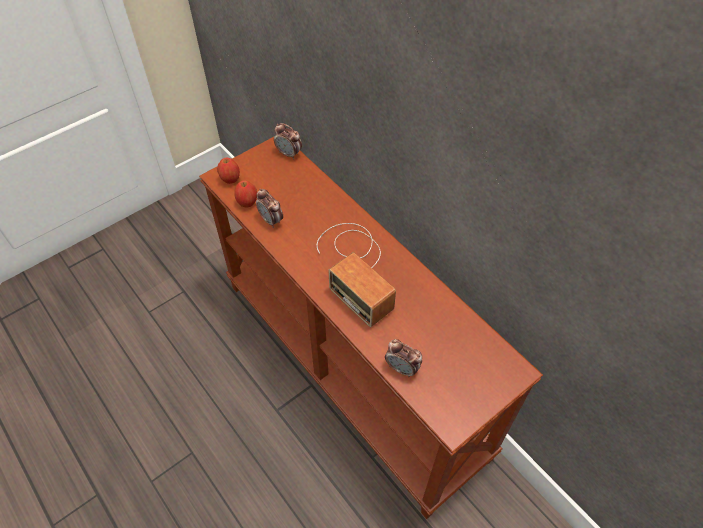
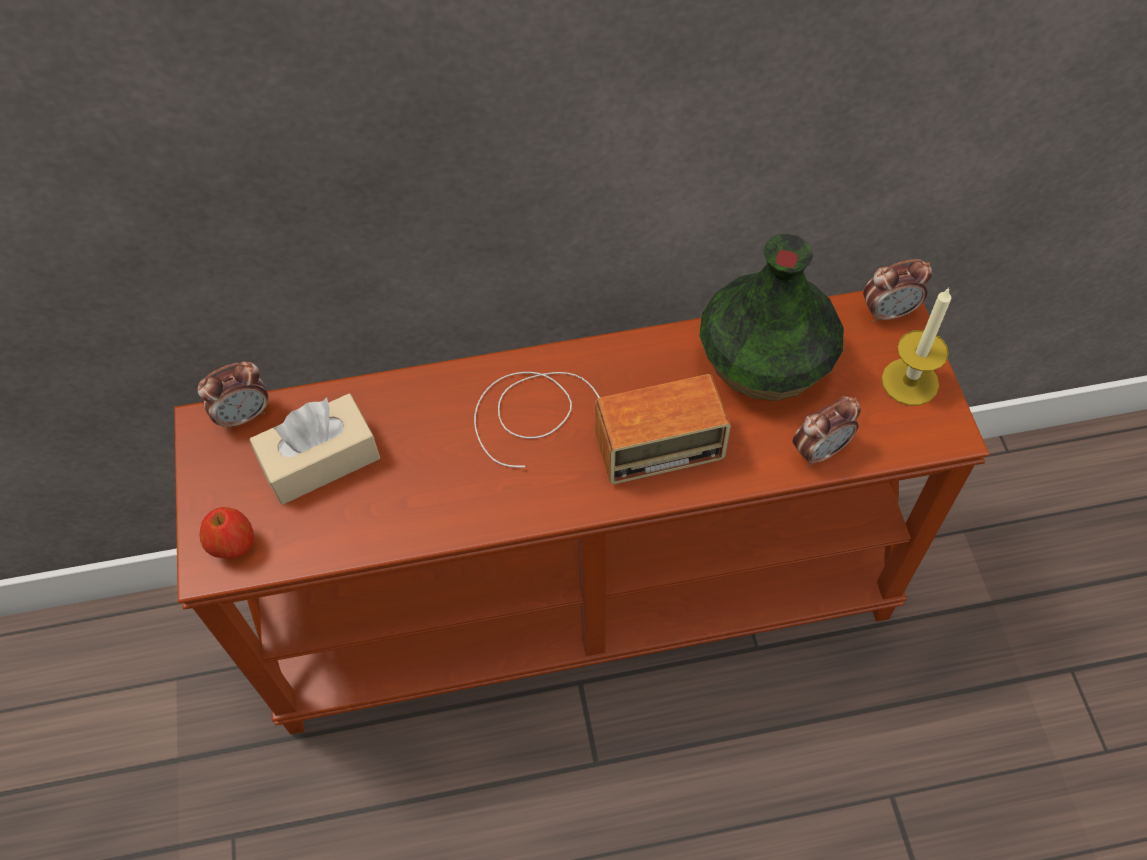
camera: 60 degrees left, 5 degrees up
apple [234,180,257,208] -> none
alarm clock [256,188,283,228] -> alarm clock moved to [863,259,932,323]
none -> beige tissue box [249,394,380,505]
none -> vase [699,234,844,401]
none -> candle [881,287,951,406]

